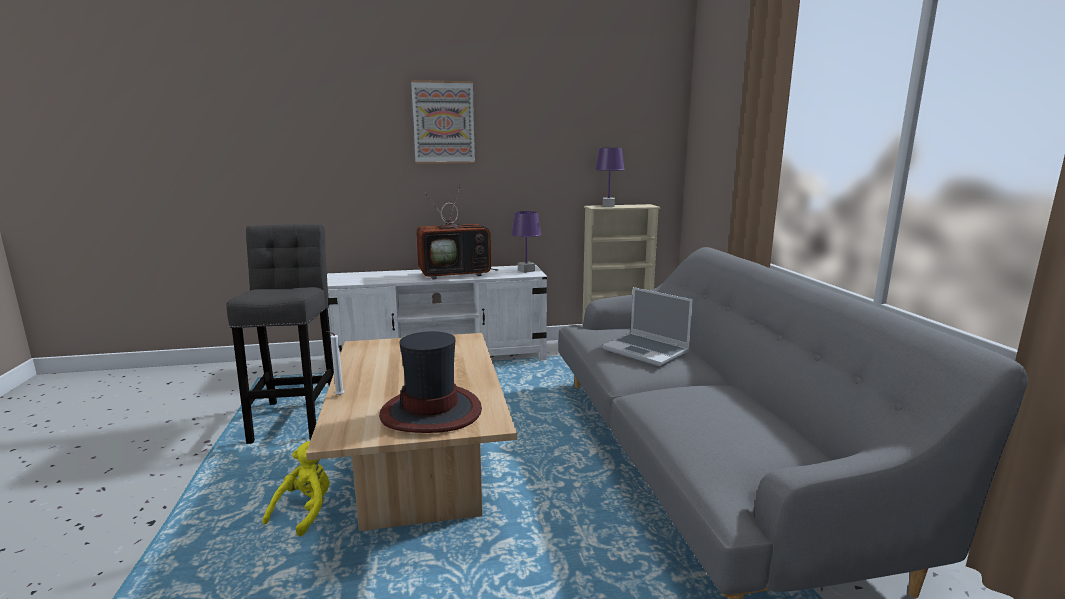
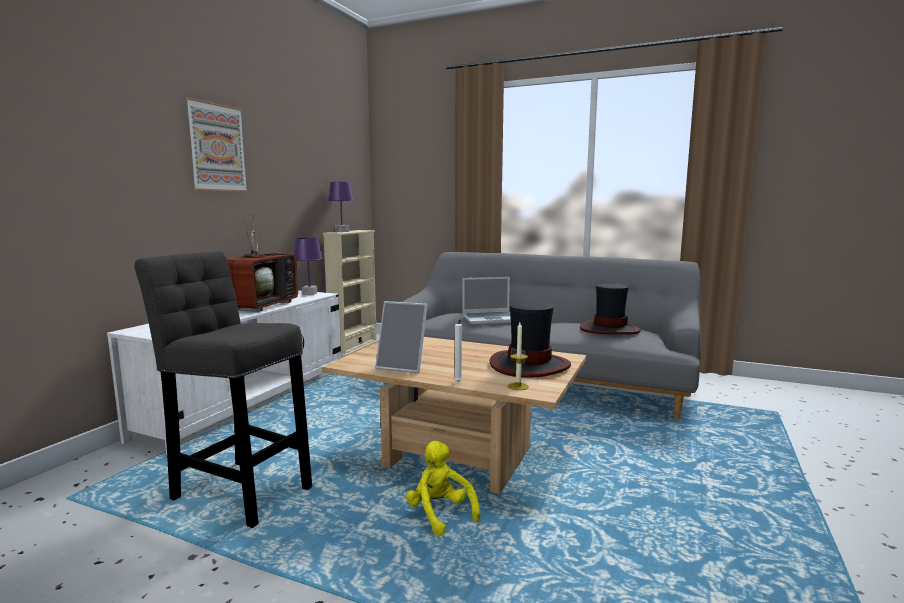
camera: 55 degrees left, 5 degrees down
none -> picture frame [375,301,428,373]
none -> candle [508,322,529,390]
none -> hat [580,284,641,334]

